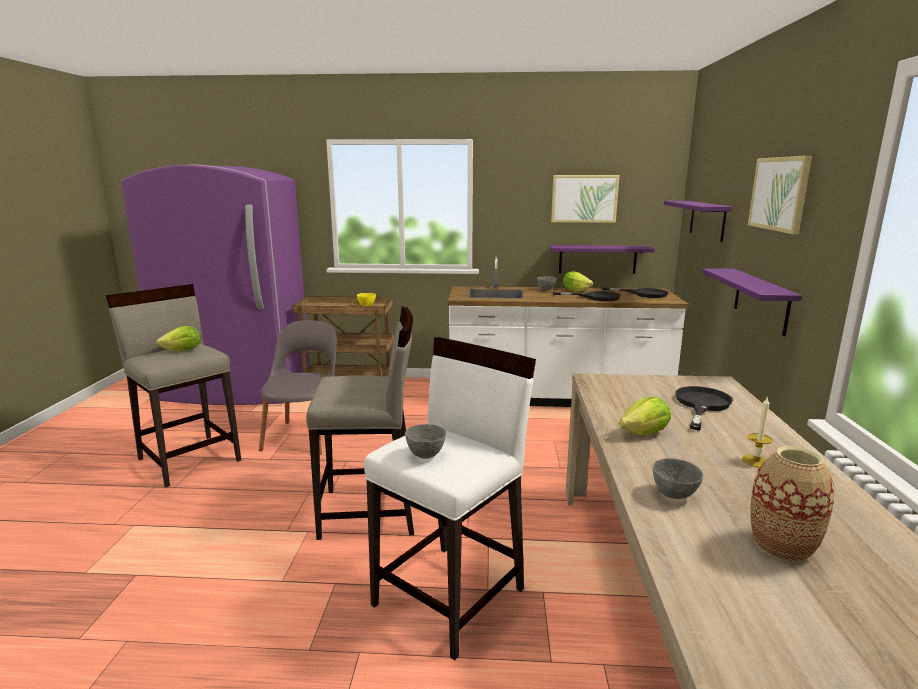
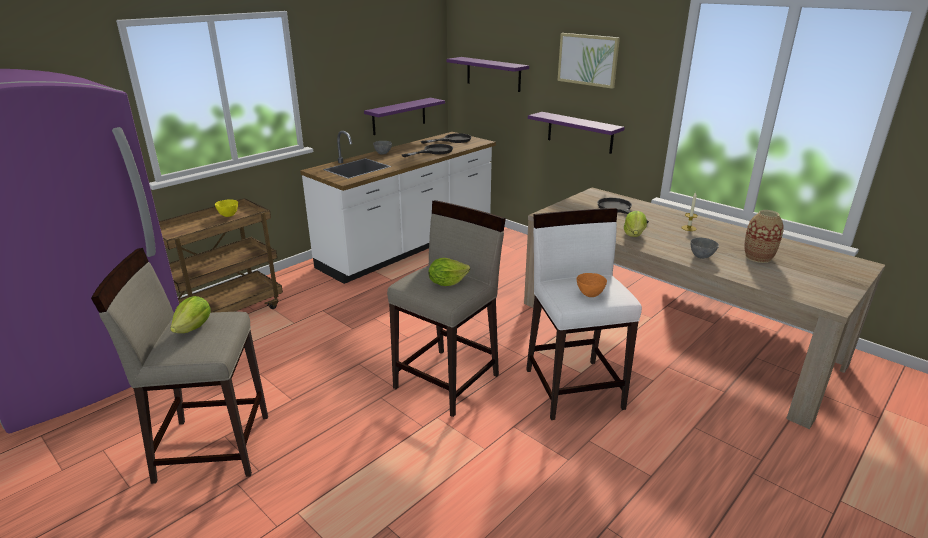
camera: 50 degrees left, 10 degrees up
grey chair [259,320,337,455] -> none
grey bowl [405,424,446,459] -> orange bowl [577,273,607,297]
picture [551,175,619,223] -> none
lettuce [563,271,593,292] -> lettuce moved to [428,258,470,286]

